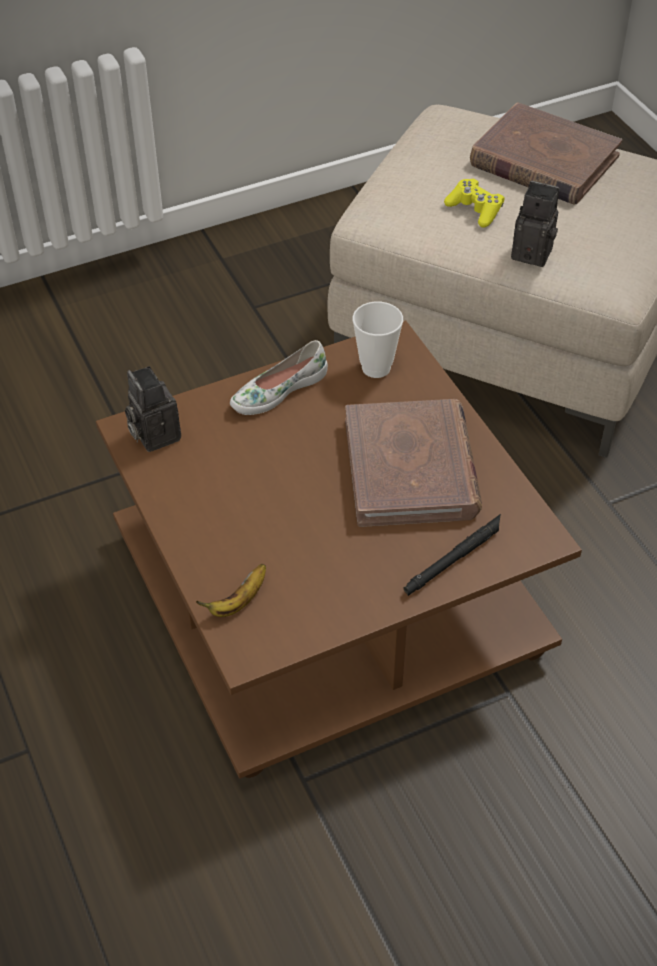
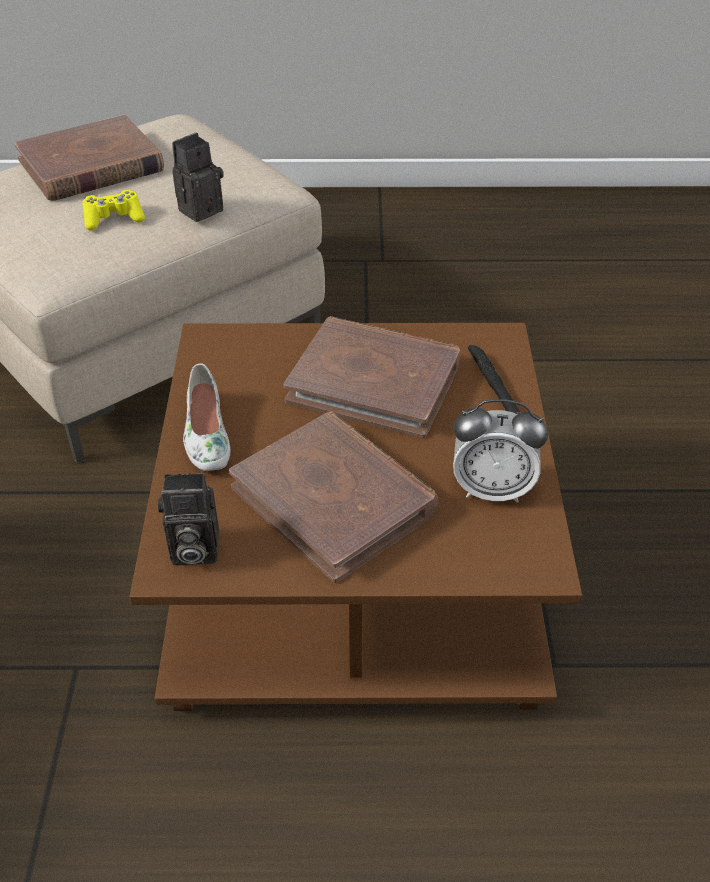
camera: 65 degrees left, 5 degrees down
banana [196,564,266,617] -> none
cup [352,302,403,378] -> none
none -> brown book [229,412,438,583]
none -> alarm clock [453,399,548,503]

